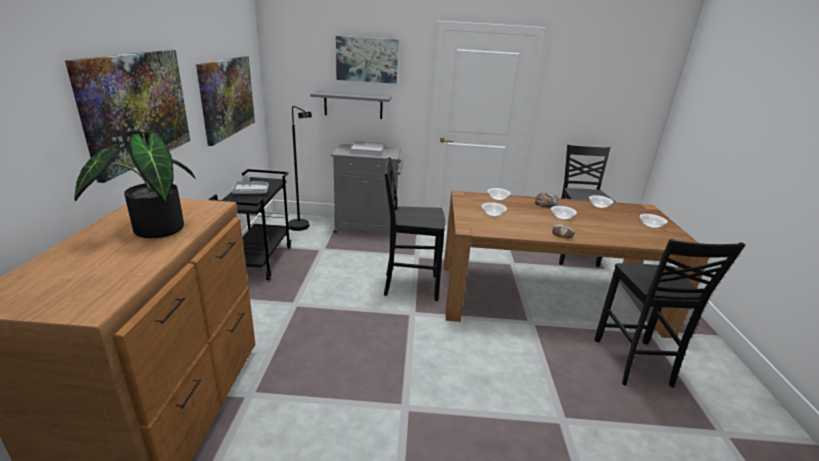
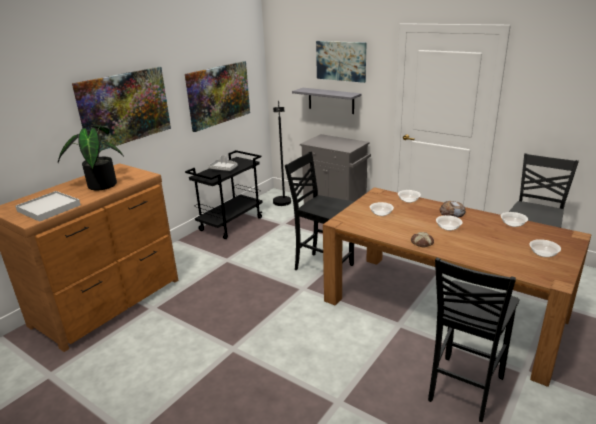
camera: 35 degrees right, 0 degrees up
white tray [350,141,385,155] -> white tray moved to [15,191,81,222]

